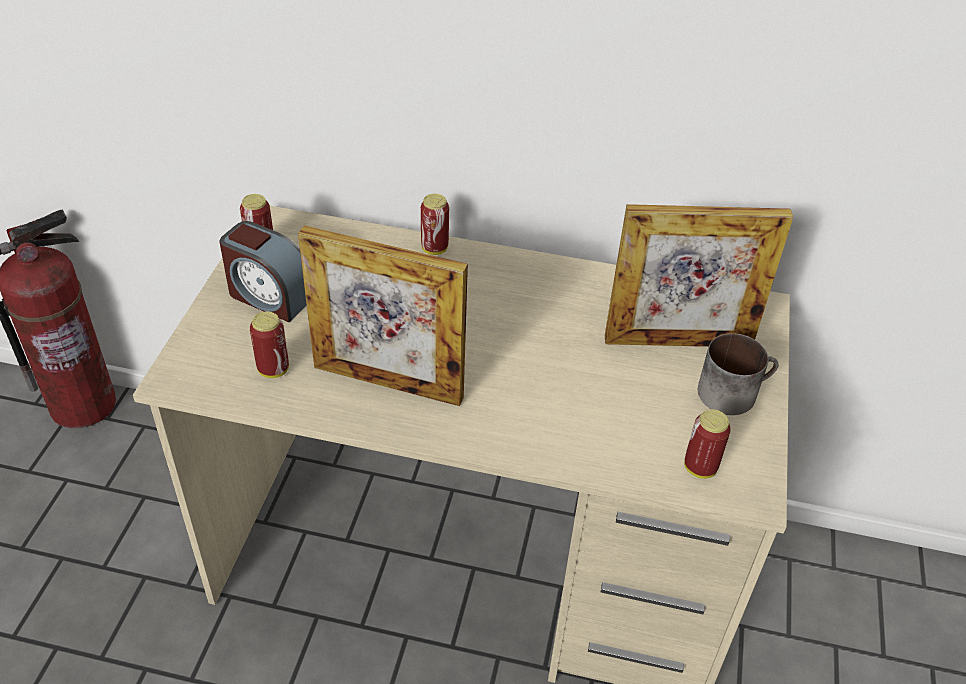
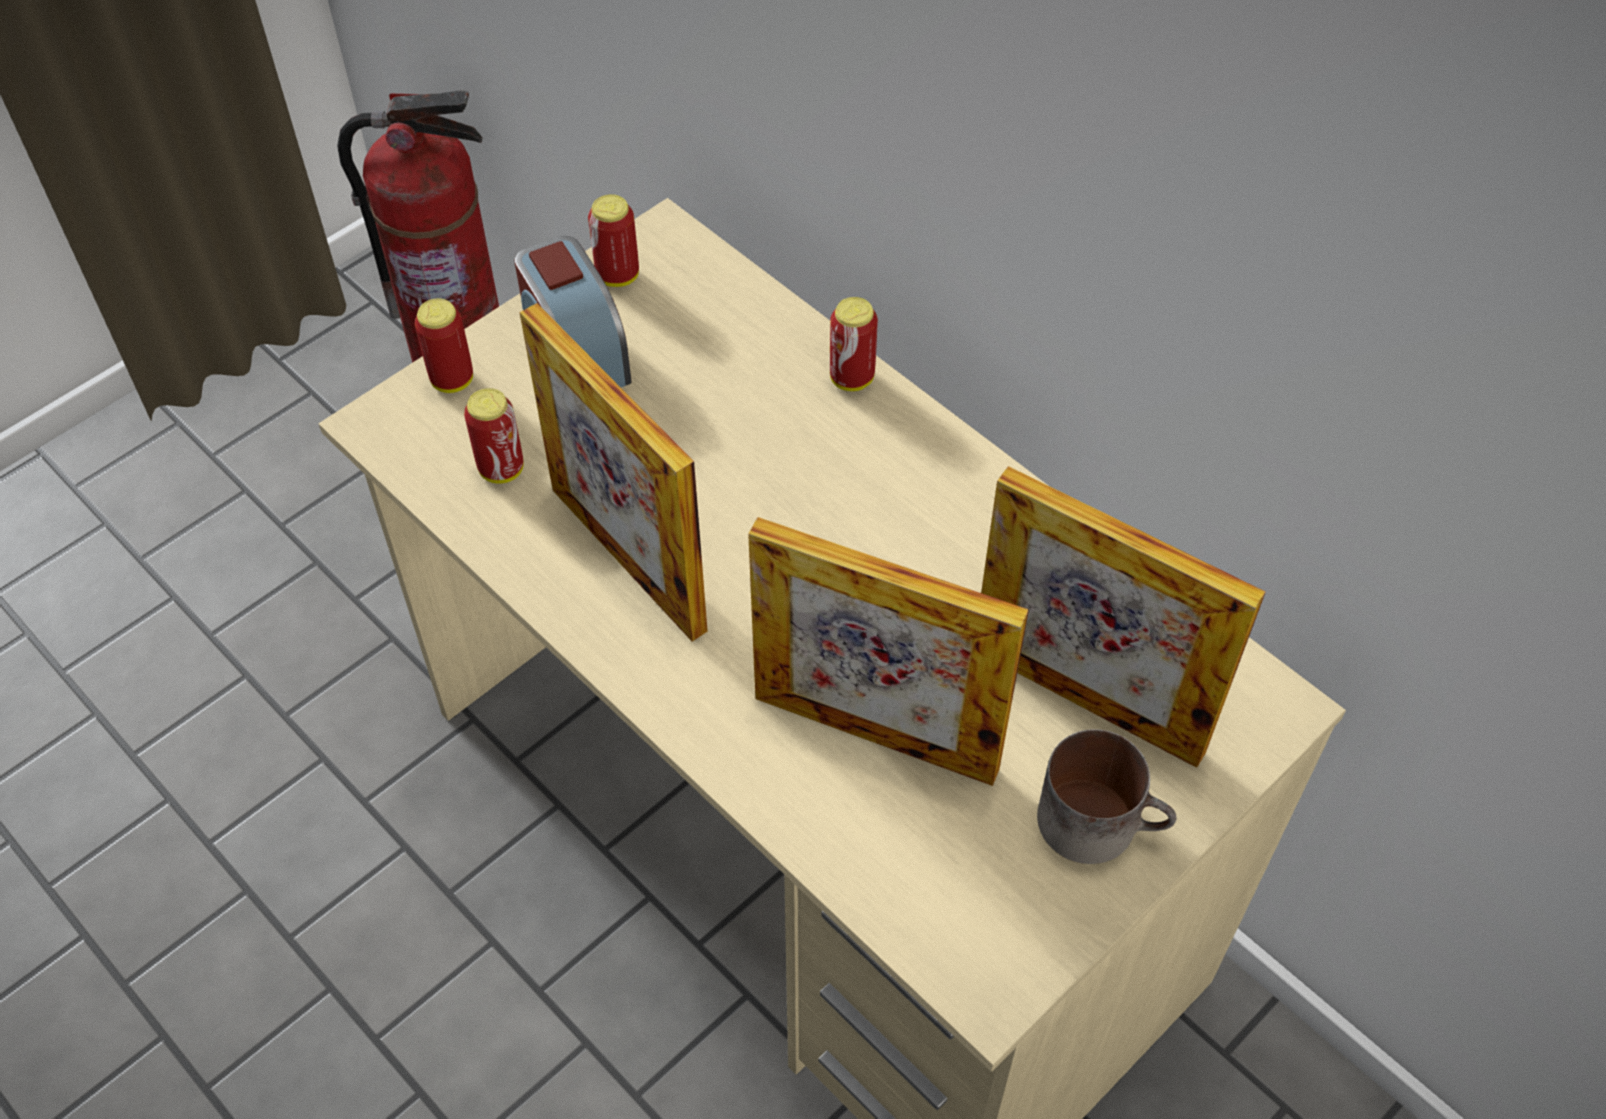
camera: 35 degrees right, 10 degrees up
can [684,409,731,479] -> can moved to [415,298,473,393]
none -> picture frame [748,517,1029,786]

